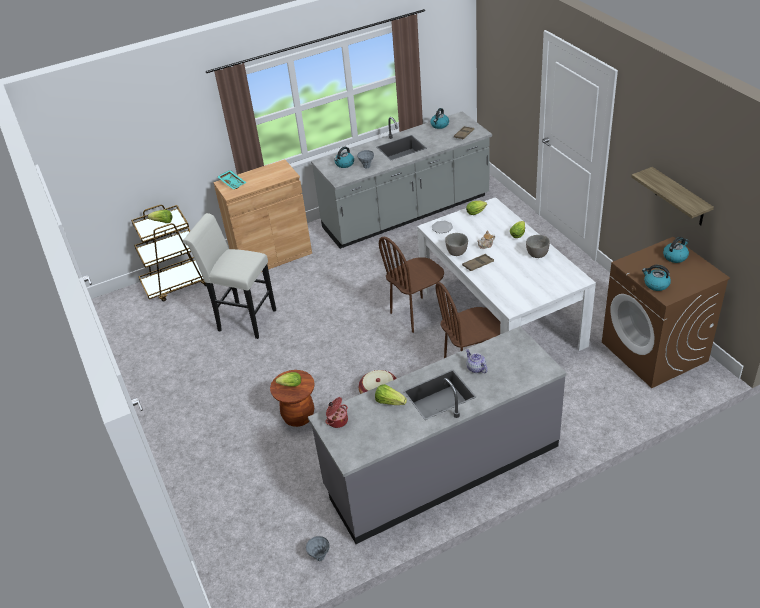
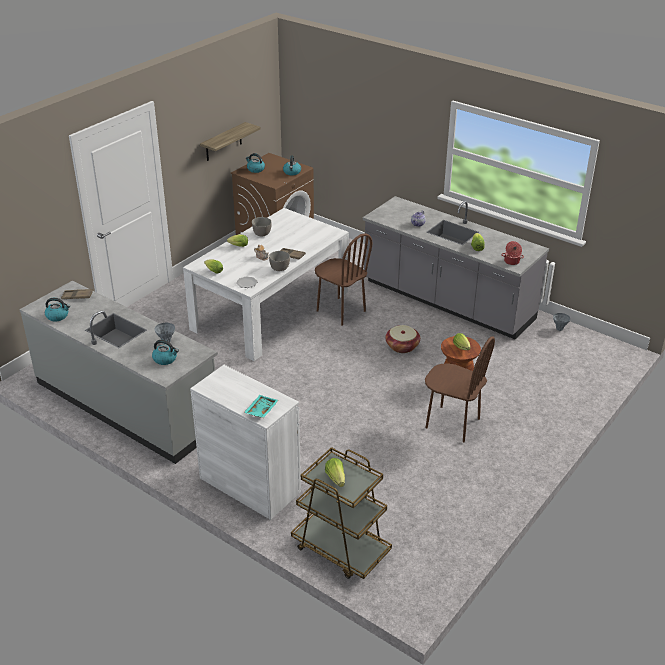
camera: 120 degrees left, 5 degrees down
white stool [183,213,276,339] -> none
brown cabinet [213,159,312,270] -> white cabinet [190,365,301,520]
brown chair [379,237,444,333] -> brown chair moved to [425,336,495,443]

